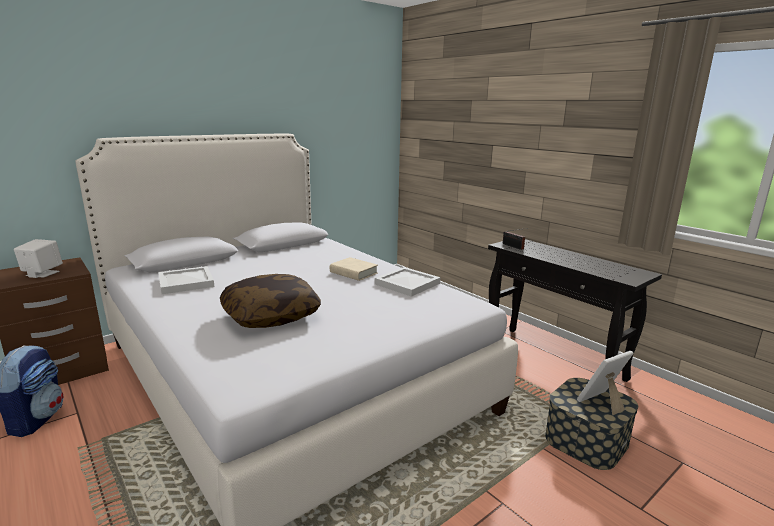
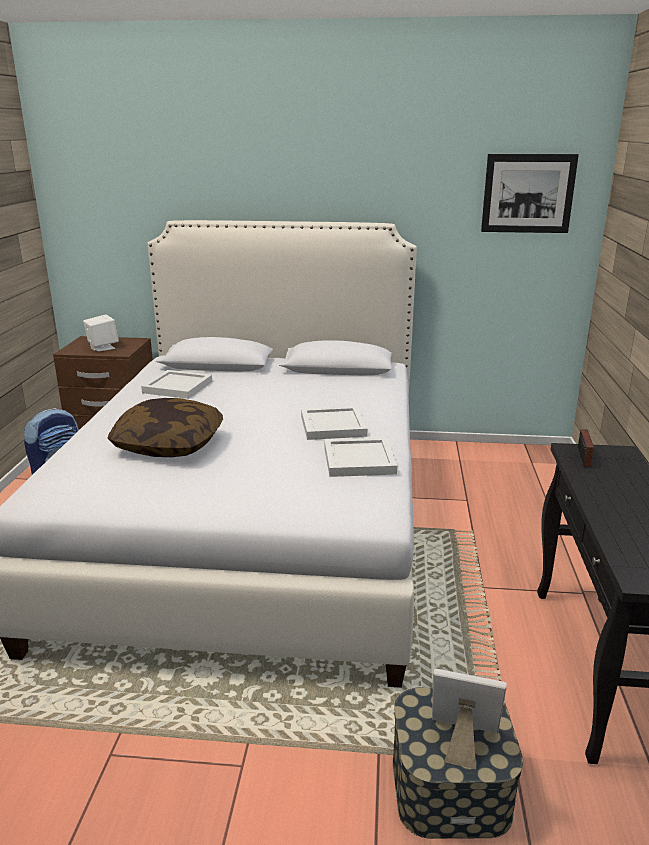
camera: 45 degrees right, 5 degrees up
beige book [330,257,378,281] -> white tray [301,406,367,440]
none -> picture [481,154,579,233]

